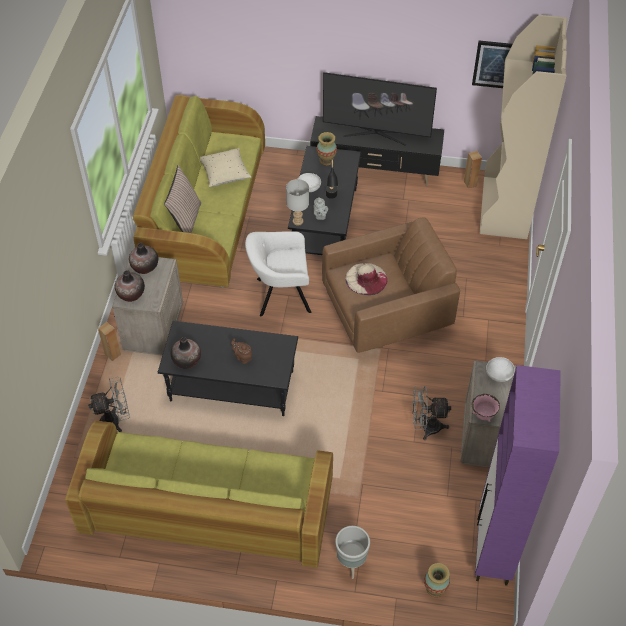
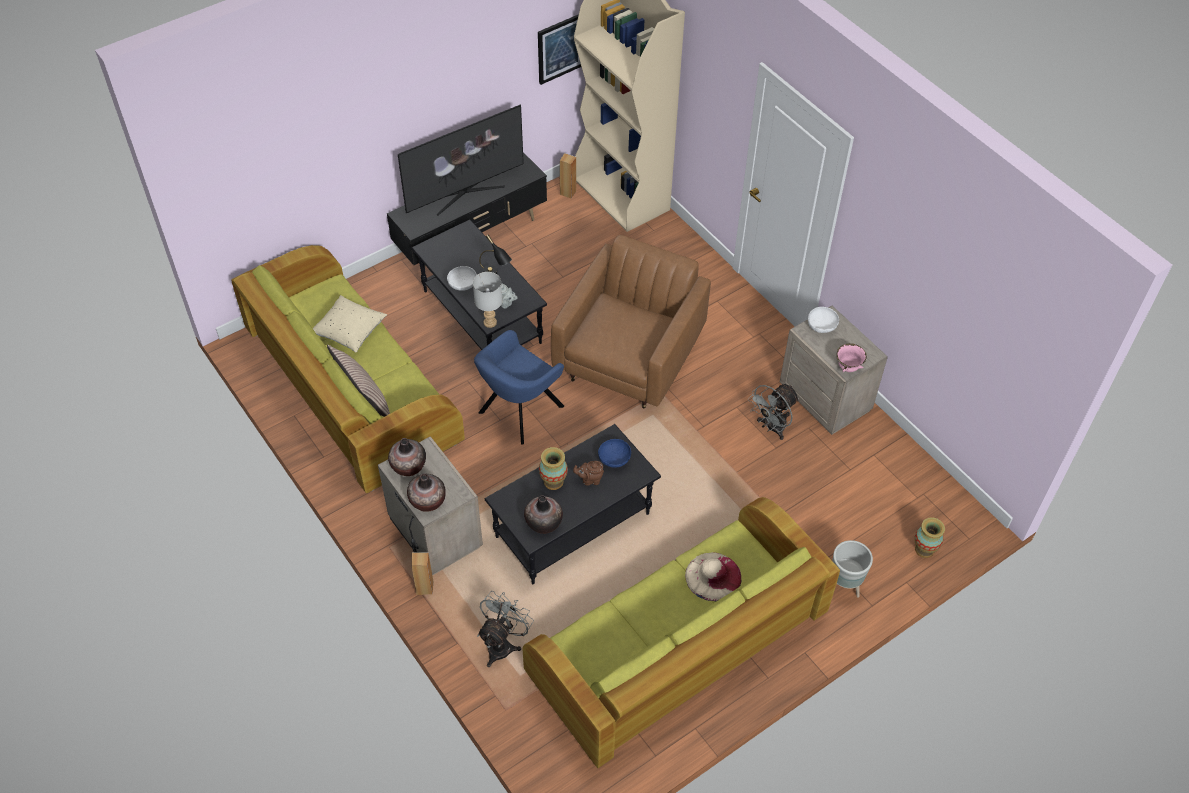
camera: 45 degrees left, 0 degrees up
white armchair [245,231,311,317] -> blue armchair [474,330,564,444]
vase [317,132,337,165] -> vase moved to [539,447,568,490]
beige hat [345,263,387,295] -> beige hat moved to [685,552,741,601]
purple cabinet [475,365,561,585] -> none
none -> blue bowl [598,439,631,468]

